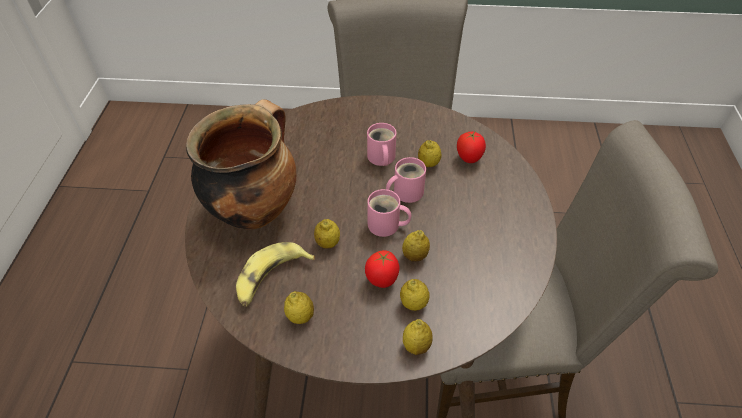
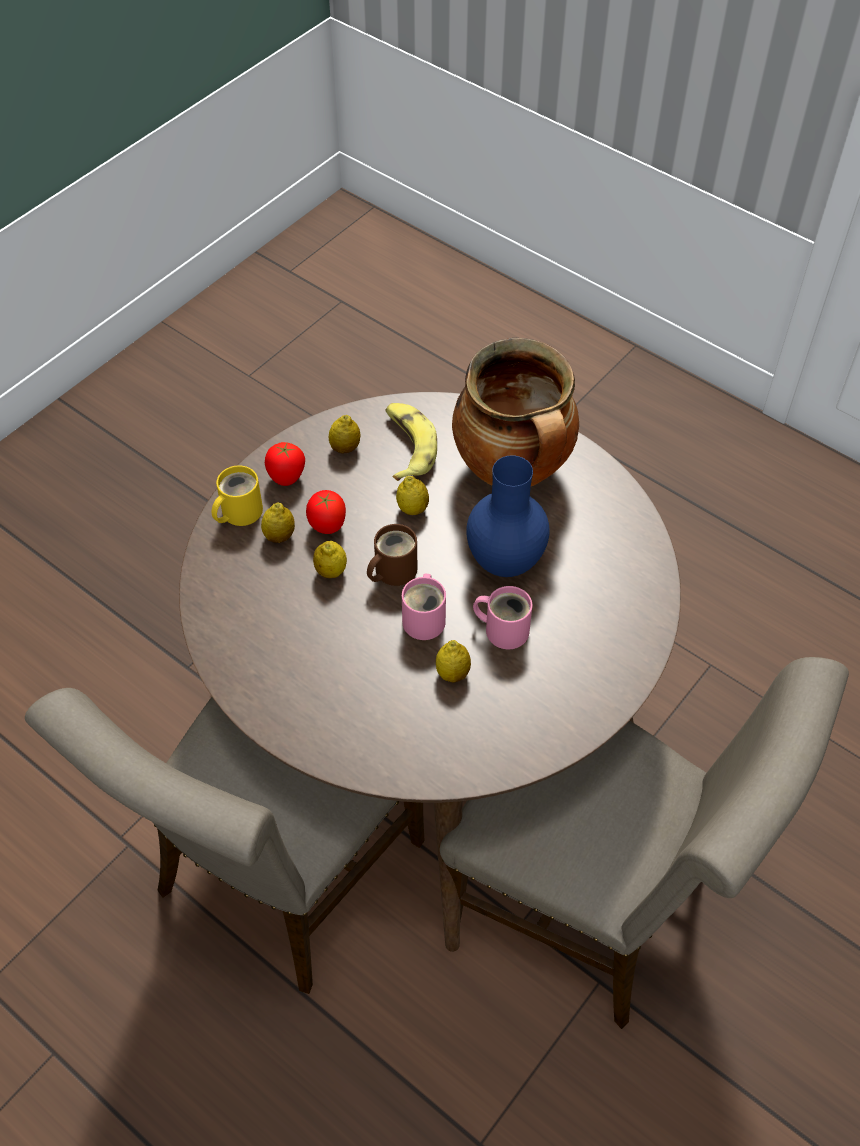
camera: 125 degrees right, 5 degrees up
pink mug [367,189,411,237] -> brown mug [367,524,417,586]
lemon [403,319,433,355] -> yellow mug [212,465,263,526]
tomato [457,132,486,163] -> tomato moved to [265,442,305,486]
none -> blue vase [466,455,550,577]

